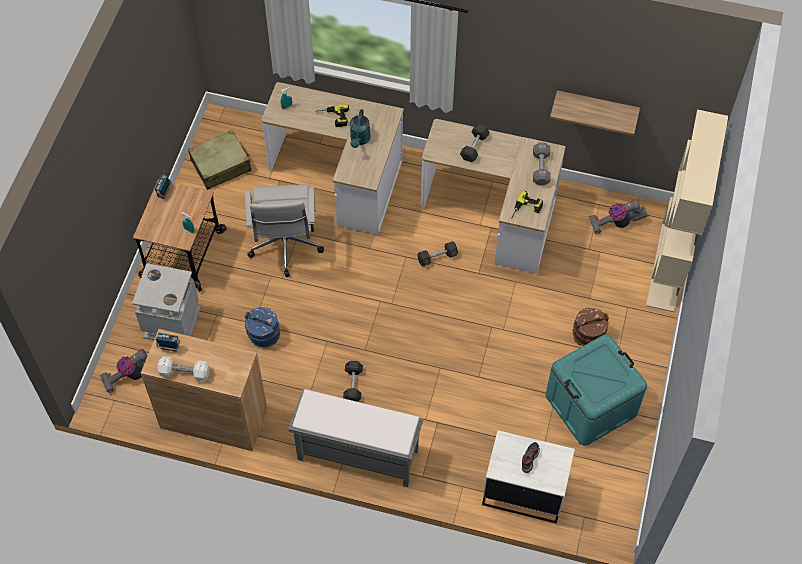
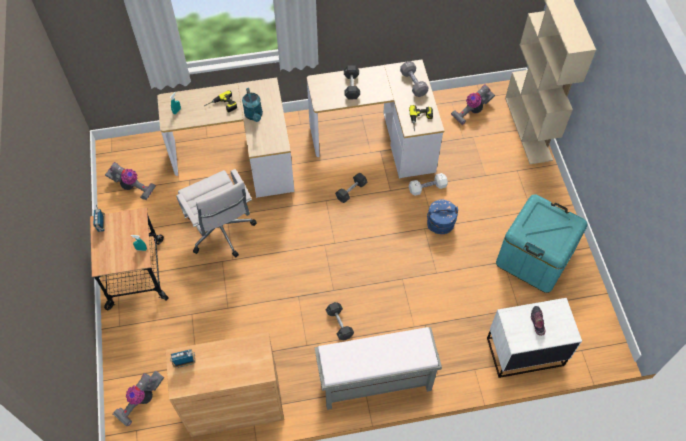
camera: 25 degrees left, 0 degrees up
grey trash can [132,263,201,340] -> none
white dumbbell [157,356,210,382] -> white dumbbell moved to [409,173,448,196]
beige suitcase [188,130,251,190] -> vacuum cleaner [105,162,156,200]
blue bucket [245,307,280,347] -> blue bucket moved to [427,199,458,234]
shelf [550,90,640,136] -> none
brown bucket [573,308,609,346] -> none

